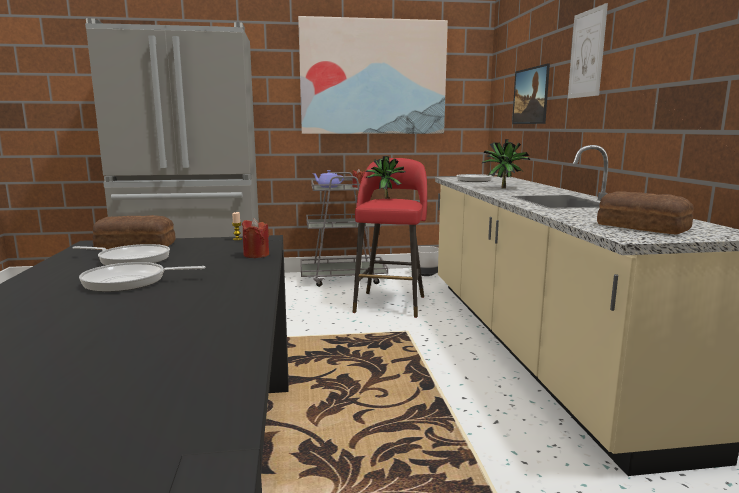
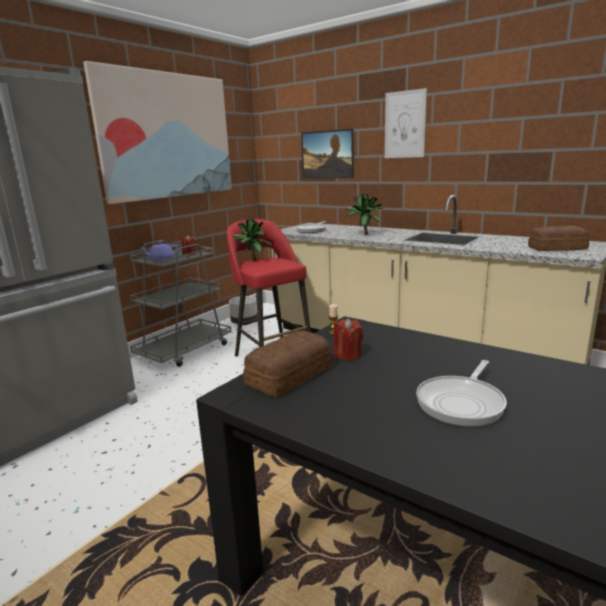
camera: 45 degrees left, 5 degrees up
frying pan [73,244,170,265] -> none
red candle [242,218,269,258] -> red candle moved to [333,318,363,361]

